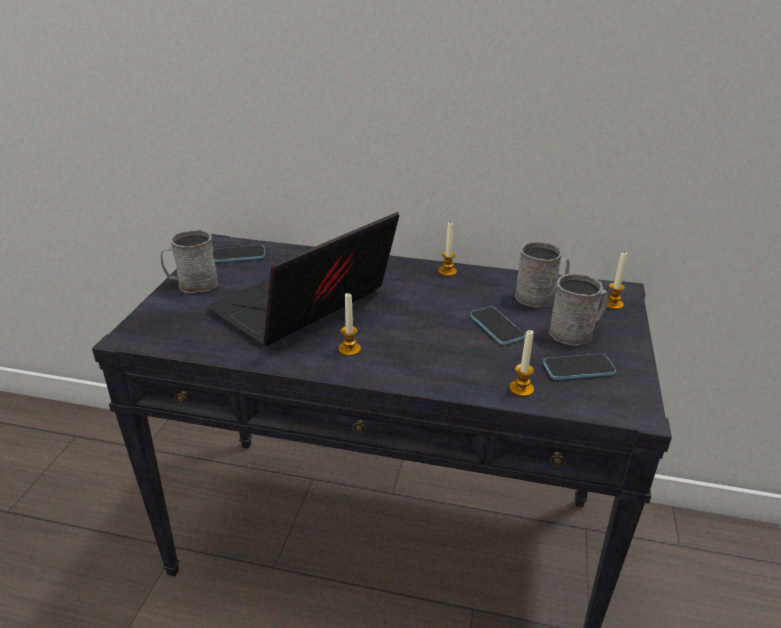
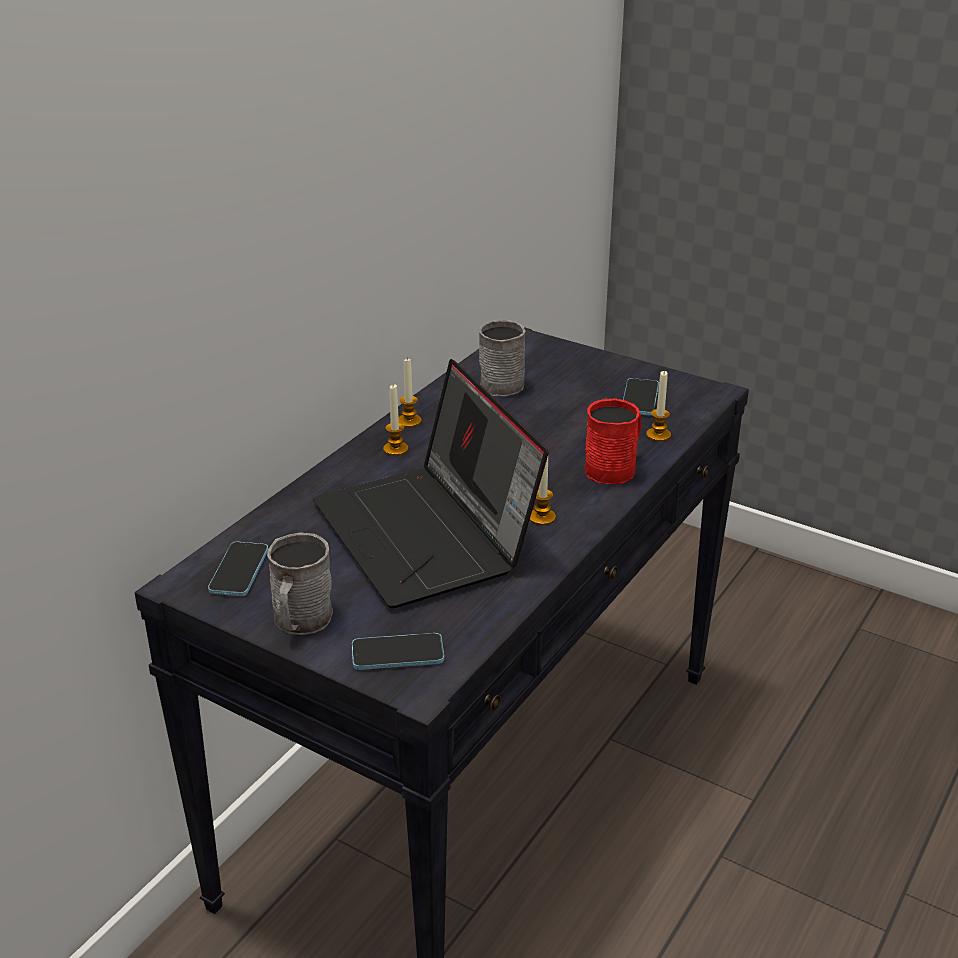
camera: 70 degrees left, 0 degrees up
phone [470,307,525,345] -> phone moved to [352,633,444,670]
grey mug [549,273,608,346] -> none
candle [606,251,627,310] -> candle moved to [383,385,408,456]
none -> red mug [584,399,642,484]

